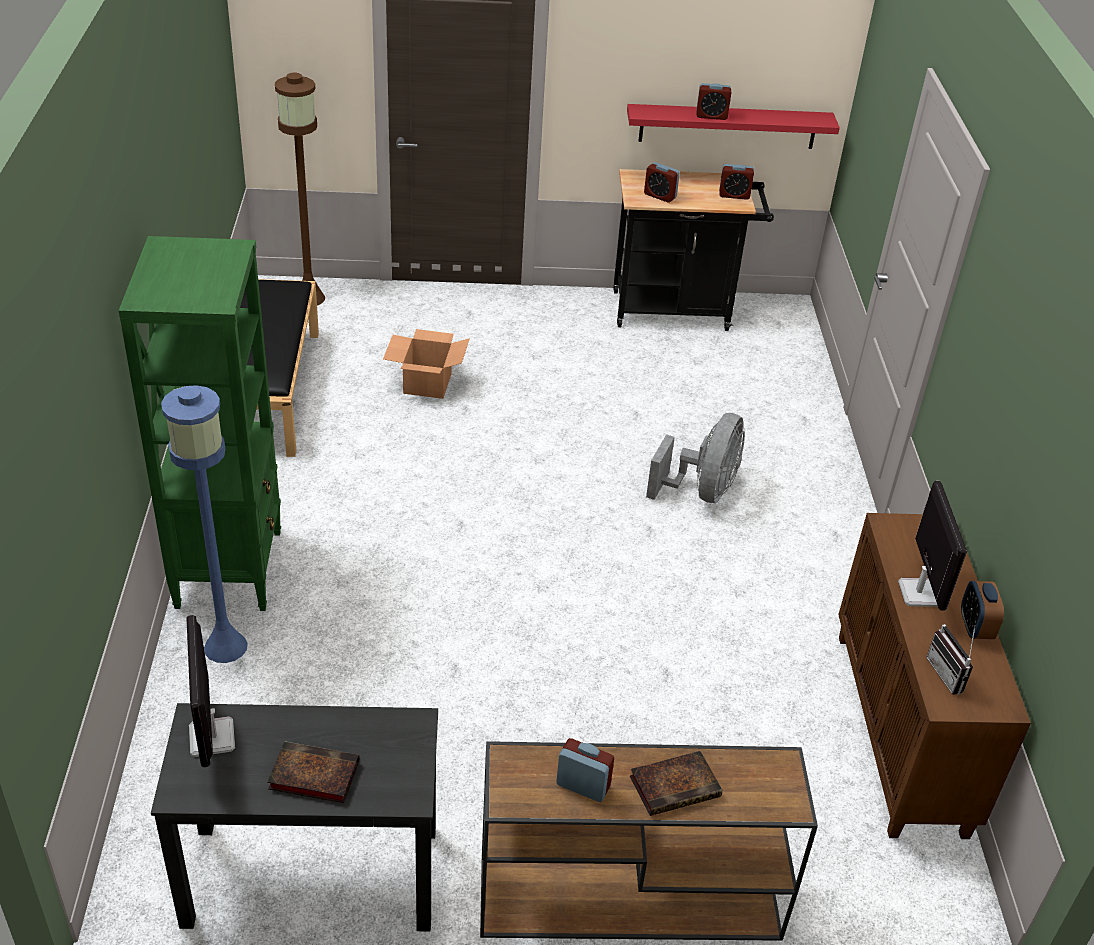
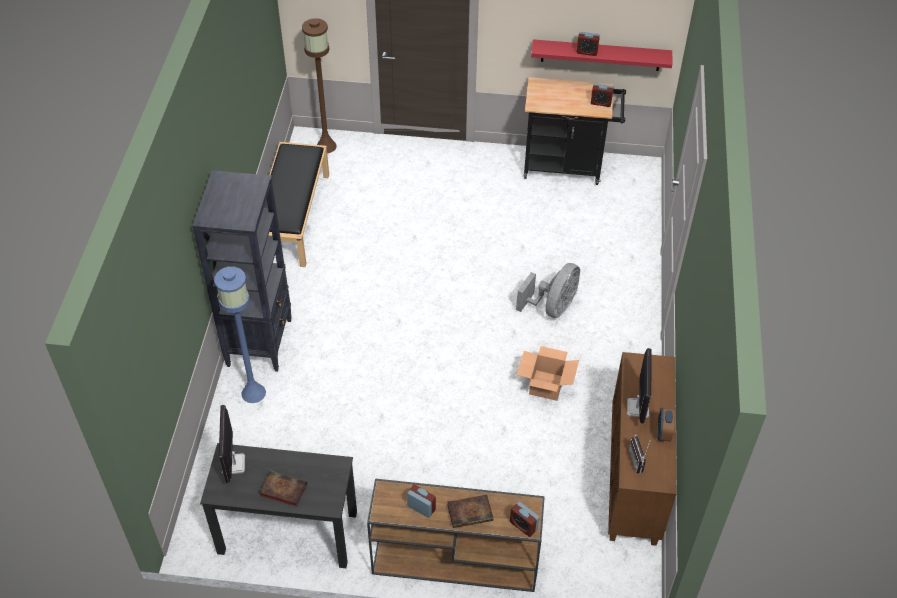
camera: 10 degrees right, 10 degrees up
green bookcase [118,236,281,611] -> black bookcase [192,170,292,372]
cardboard box [383,329,470,399] -> cardboard box moved to [517,346,579,401]
alarm clock [644,162,680,202] -> alarm clock moved to [510,502,539,537]

